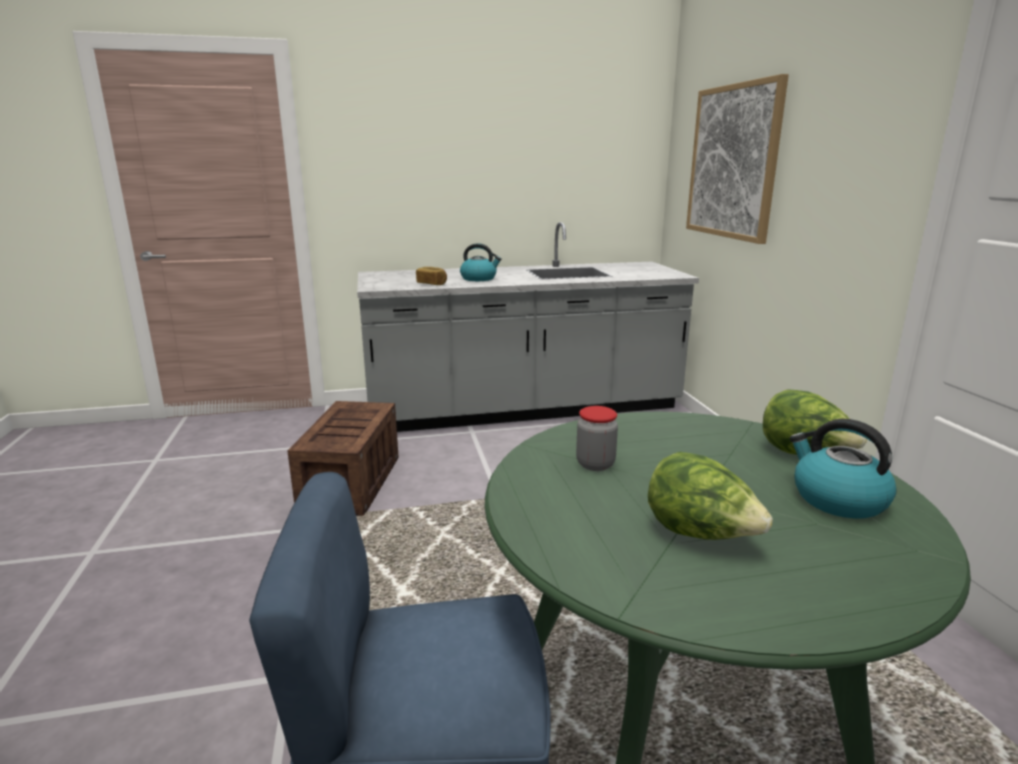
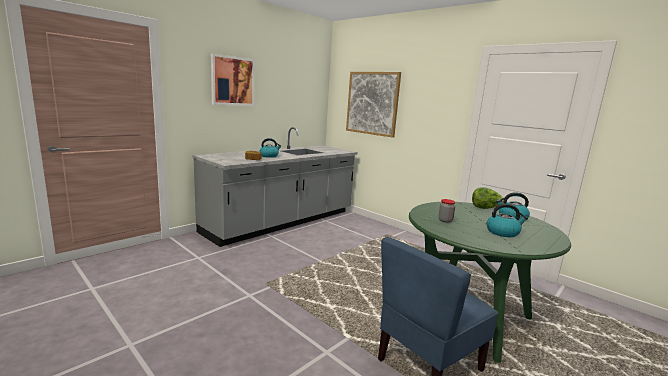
camera: 35 degrees left, 5 degrees down
crate [287,401,399,516] -> none
lettuce [648,452,773,540] -> kettle [487,203,528,237]
none -> picture [211,54,255,106]

